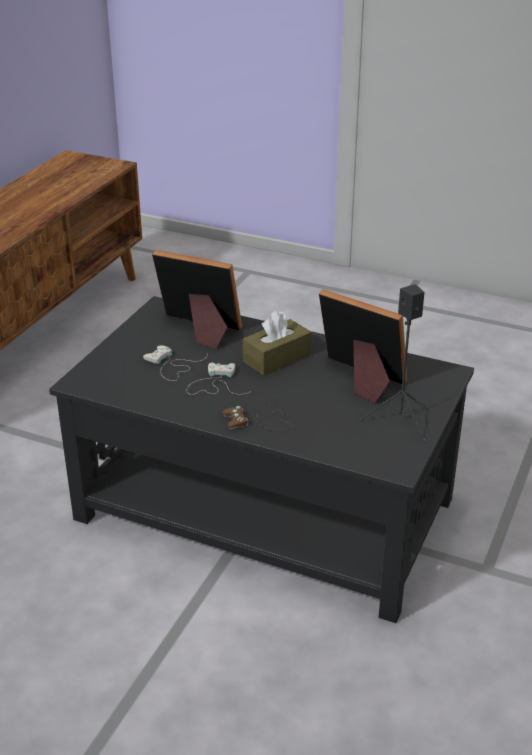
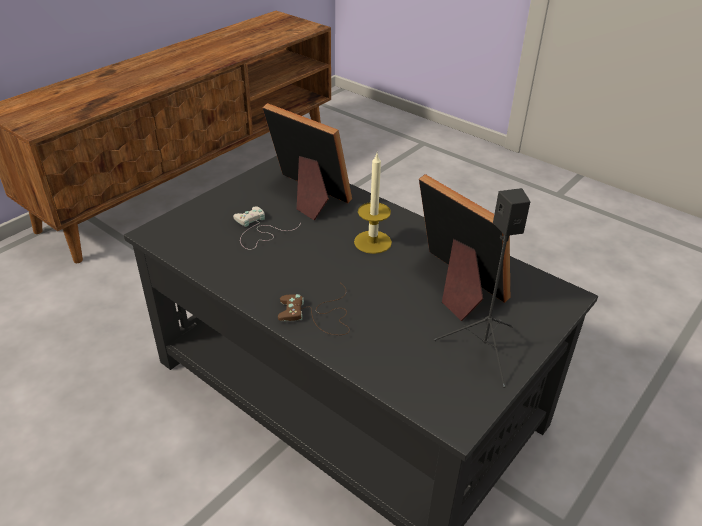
camera: 15 degrees right, 5 degrees up
white game controller [186,363,251,395] -> none
brown tissue box [243,310,311,375] -> candle [354,153,392,254]

